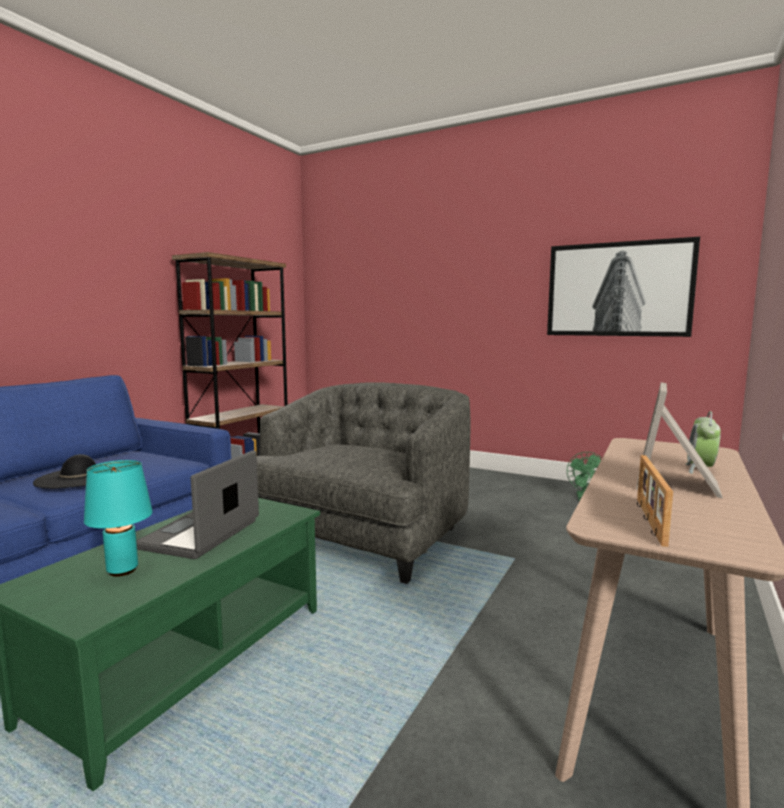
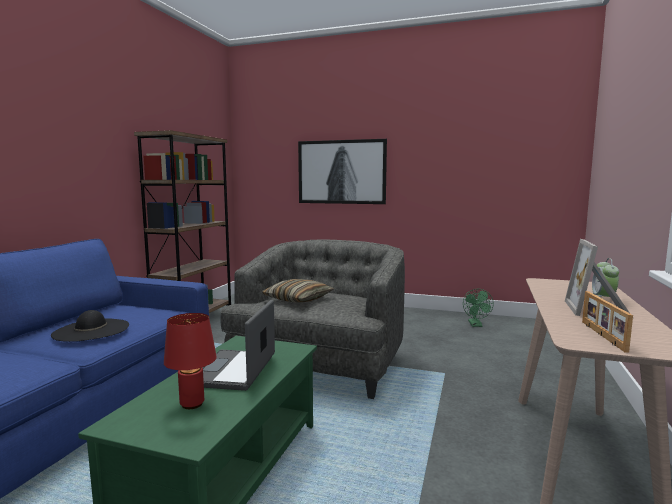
camera: 10 degrees left, 0 degrees up
turquoise table lamp [84,460,153,576] -> red table lamp [164,313,217,409]
picture [547,237,700,337] -> picture moved to [298,139,387,204]
none -> pillow [262,279,335,303]

